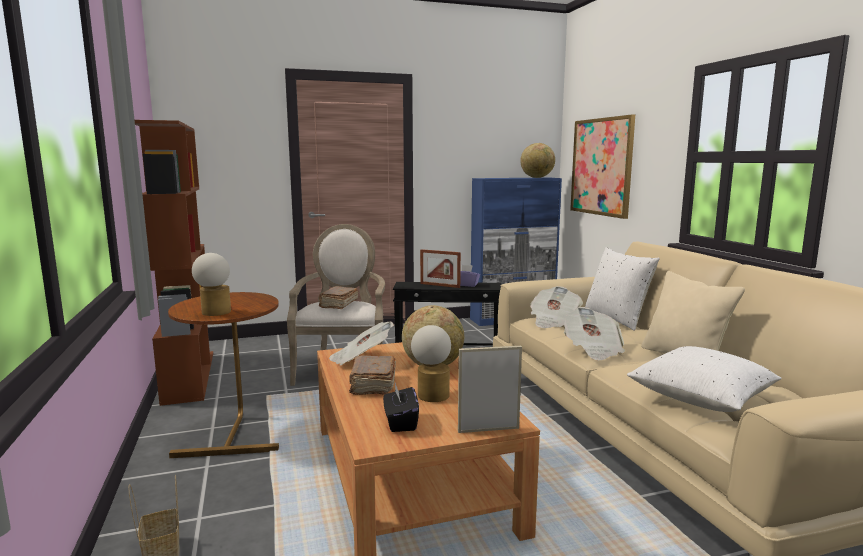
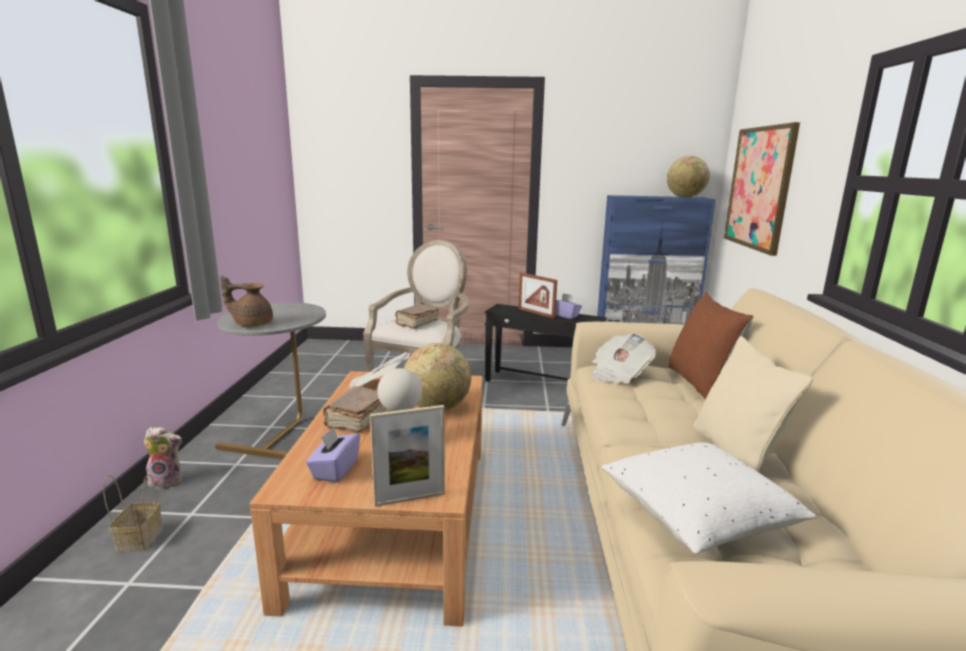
camera: 20 degrees right, 5 degrees up
brown bookcase [135,120,213,406] -> none
brown side table [168,292,279,458] -> grey side table [215,302,326,460]
table lamp [192,253,231,316] -> brown teapot [220,276,273,326]
black tissue box [383,383,419,432] -> purple tissue box [306,426,360,482]
picture frame [458,346,522,433] -> picture frame turned 150 degrees clockwise [370,405,445,507]
newspaper [564,307,625,361] -> none
white pillow [585,247,660,331] -> brown pillow [668,292,754,399]
none -> plush toy [144,427,182,490]

